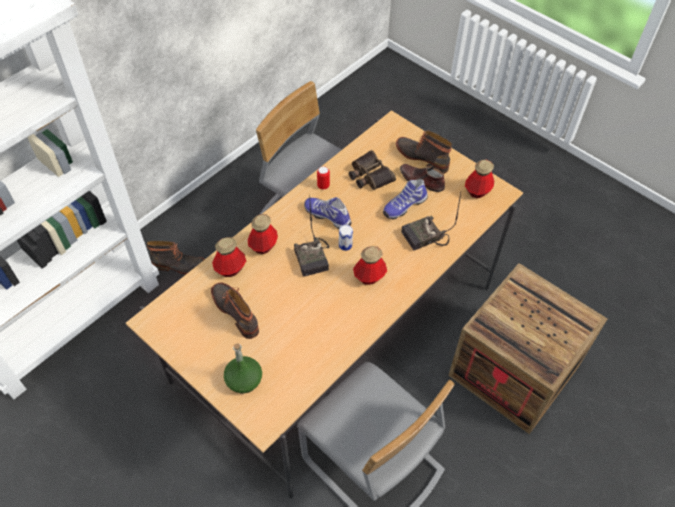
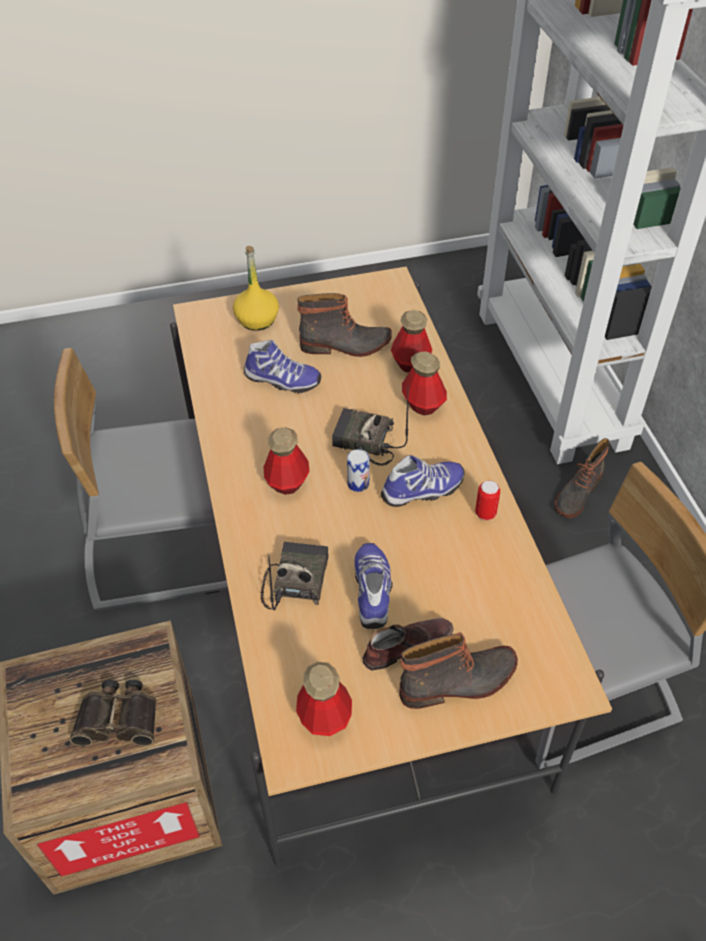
camera: 125 degrees right, 5 degrees down
green bottle [224,343,262,393] -> yellow bottle [233,246,279,331]
binoculars [349,150,396,190] -> binoculars moved to [70,680,157,746]
none -> shoe [244,340,321,393]

